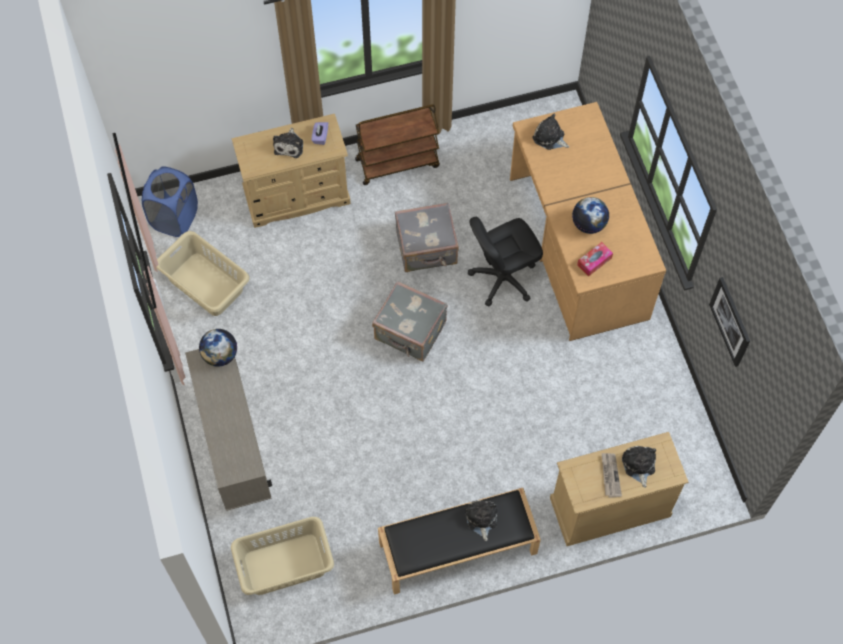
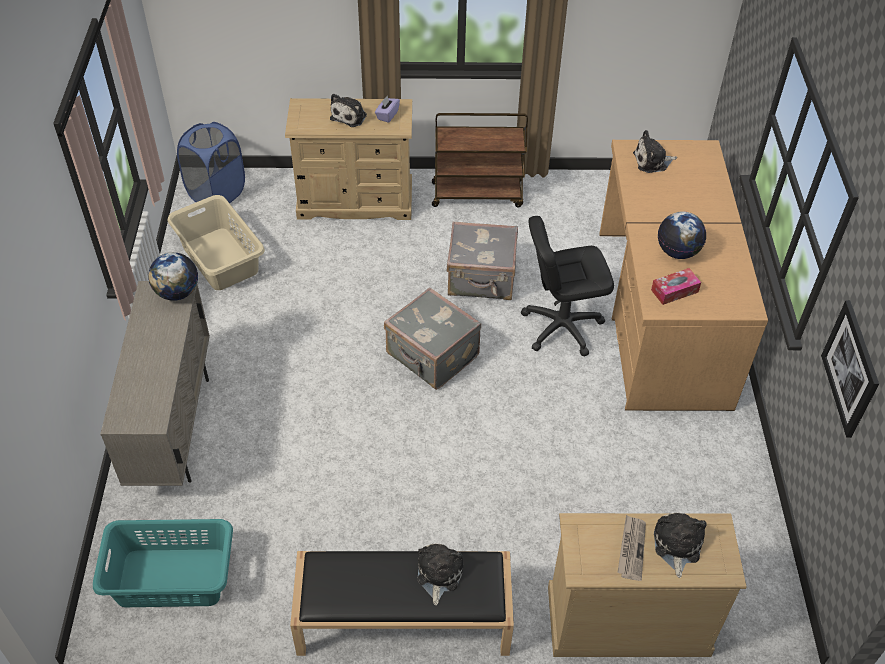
camera: 15 degrees right, 15 degrees down
beige laundry basket [231,517,334,595] -> turquoise laundry basket [93,519,233,607]
plush toy [532,114,570,150] -> plush toy turned 60 degrees counterclockwise [633,130,677,173]

